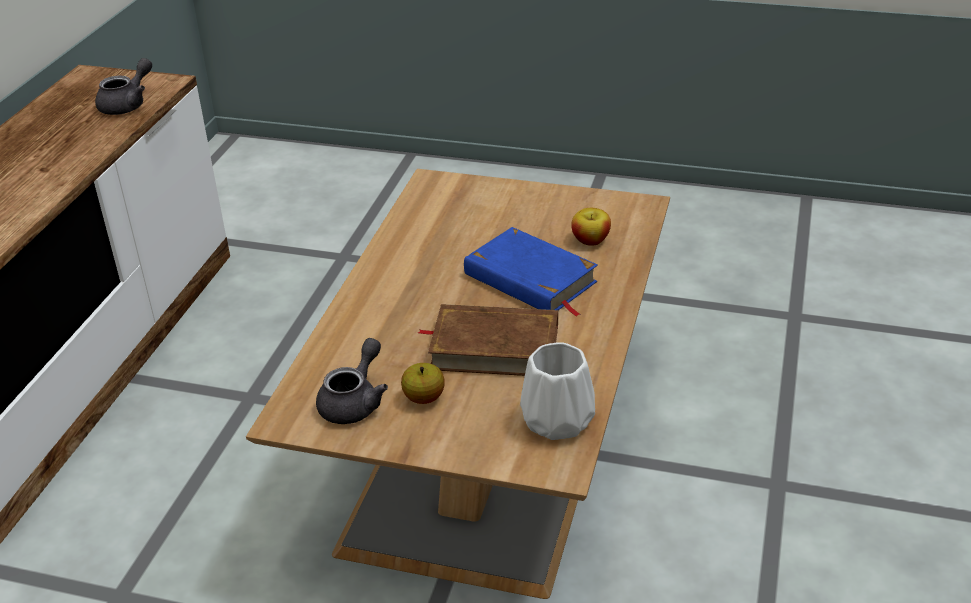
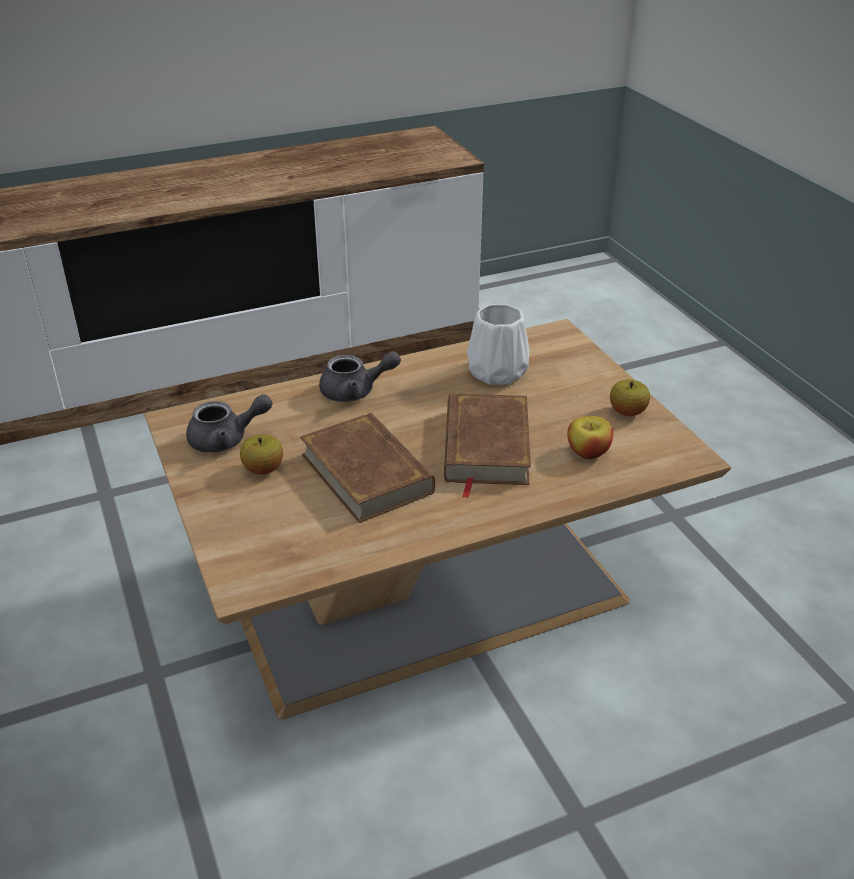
camera: 50 degrees right, 0 degrees up
grey teapot [95,58,152,115] -> grey teapot moved to [319,351,401,402]
blue book [464,227,598,317] -> brown book [444,393,531,498]
white vase [520,342,595,440] -> white vase moved to [467,304,530,385]
none -> apple [610,379,650,416]

